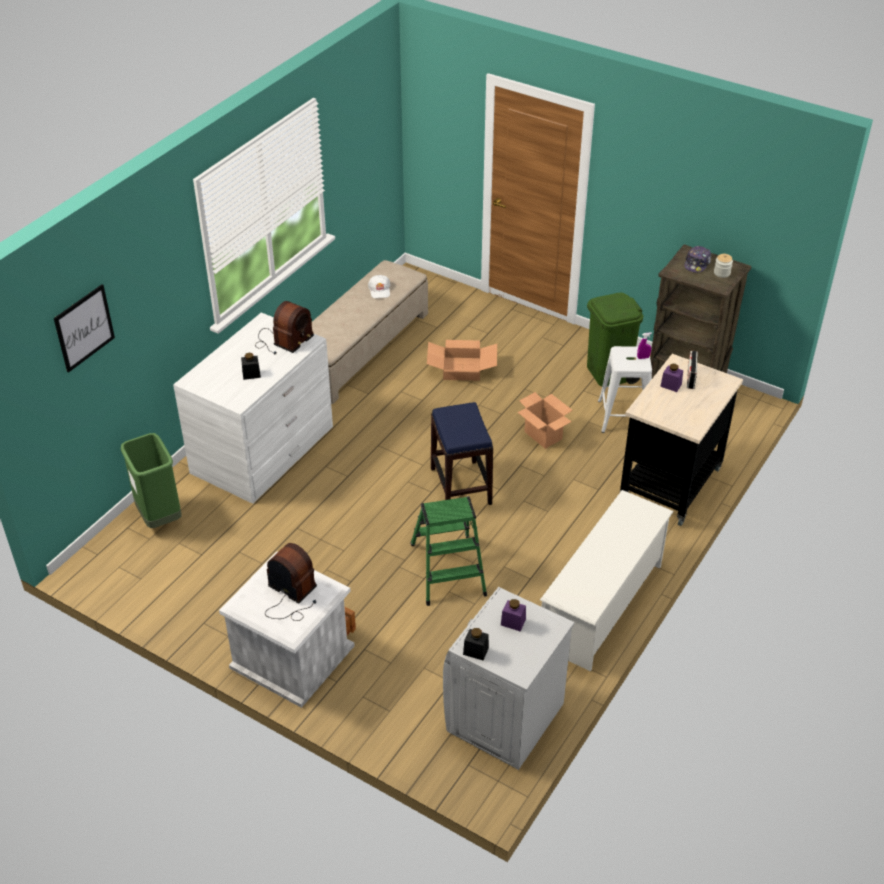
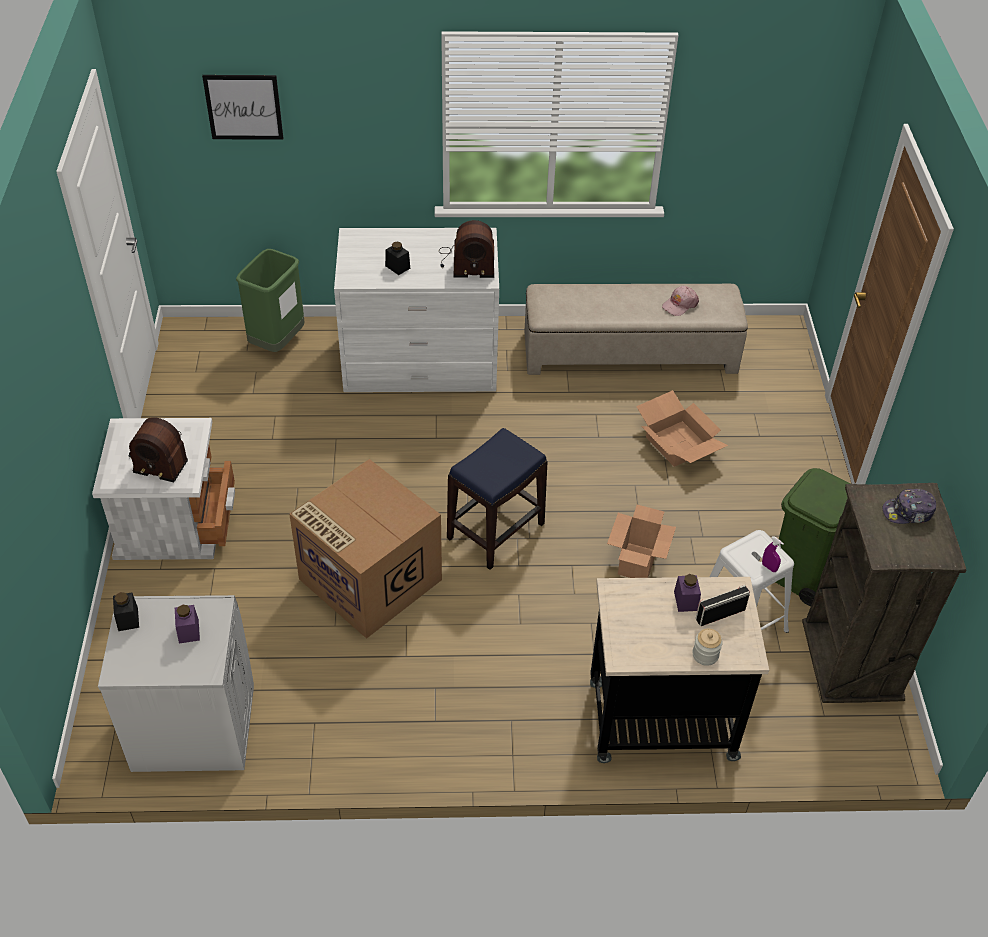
camera: 55 degrees right, 5 degrees up
radio [265,543,317,621] -> radio turned 105 degrees clockwise [128,417,188,482]
white cap [368,275,390,298] -> pink cap [662,286,699,316]
green step ladder [410,496,487,606] -> cardboard box [289,459,442,639]
white shoe rack [540,490,674,671] -> none
jar [714,254,733,278] -> jar moved to [693,629,723,666]

